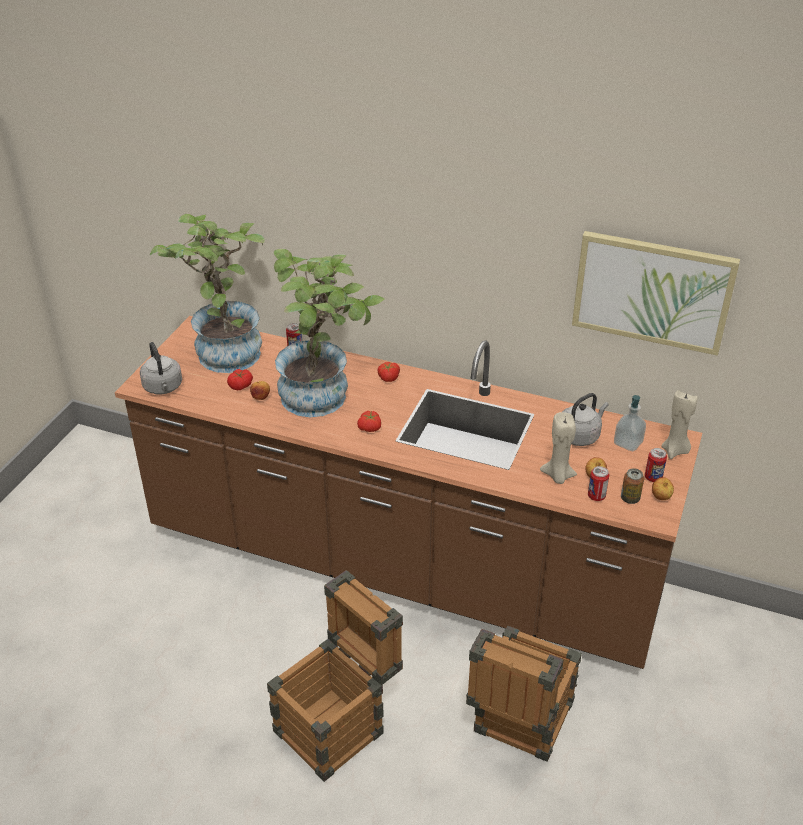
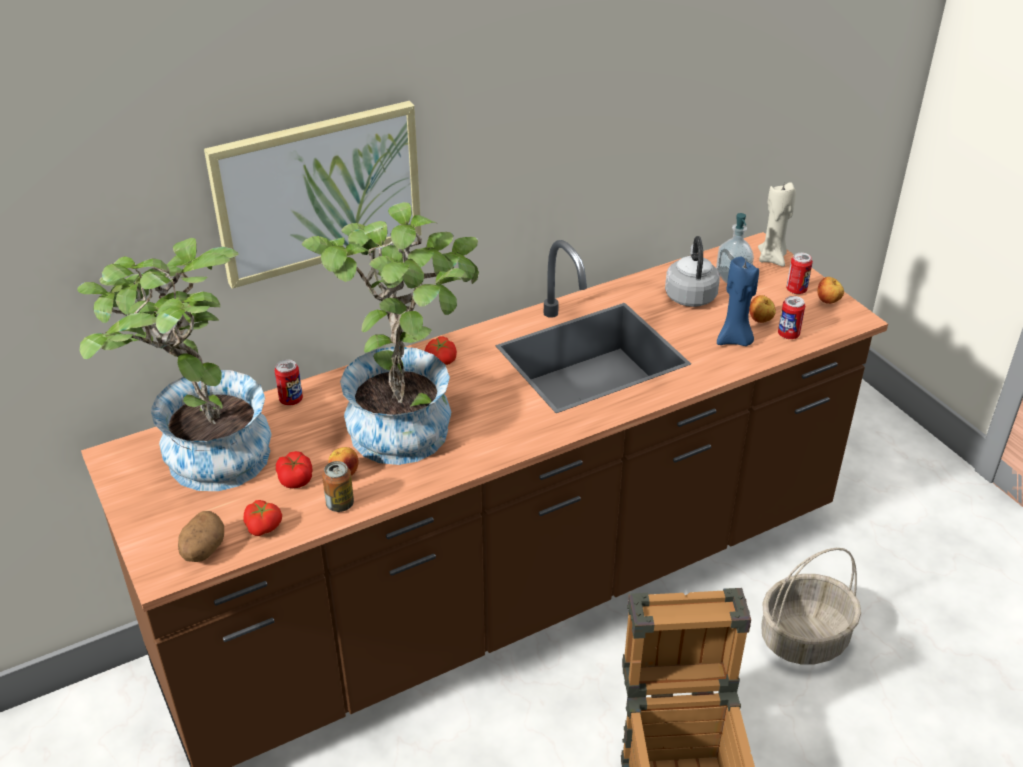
camera: 50 degrees left, 0 degrees up
grey kettle [140,342,182,394] -> potato [178,511,224,562]
tomato [357,411,381,432] -> tomato moved to [244,500,282,536]
crate [466,626,582,762] -> basket [761,548,861,665]
beige candle [540,412,577,484] -> blue candle [717,257,759,346]
picture [572,231,740,356] -> picture moved to [204,101,422,289]
can [621,468,644,504] -> can moved to [322,461,354,512]

